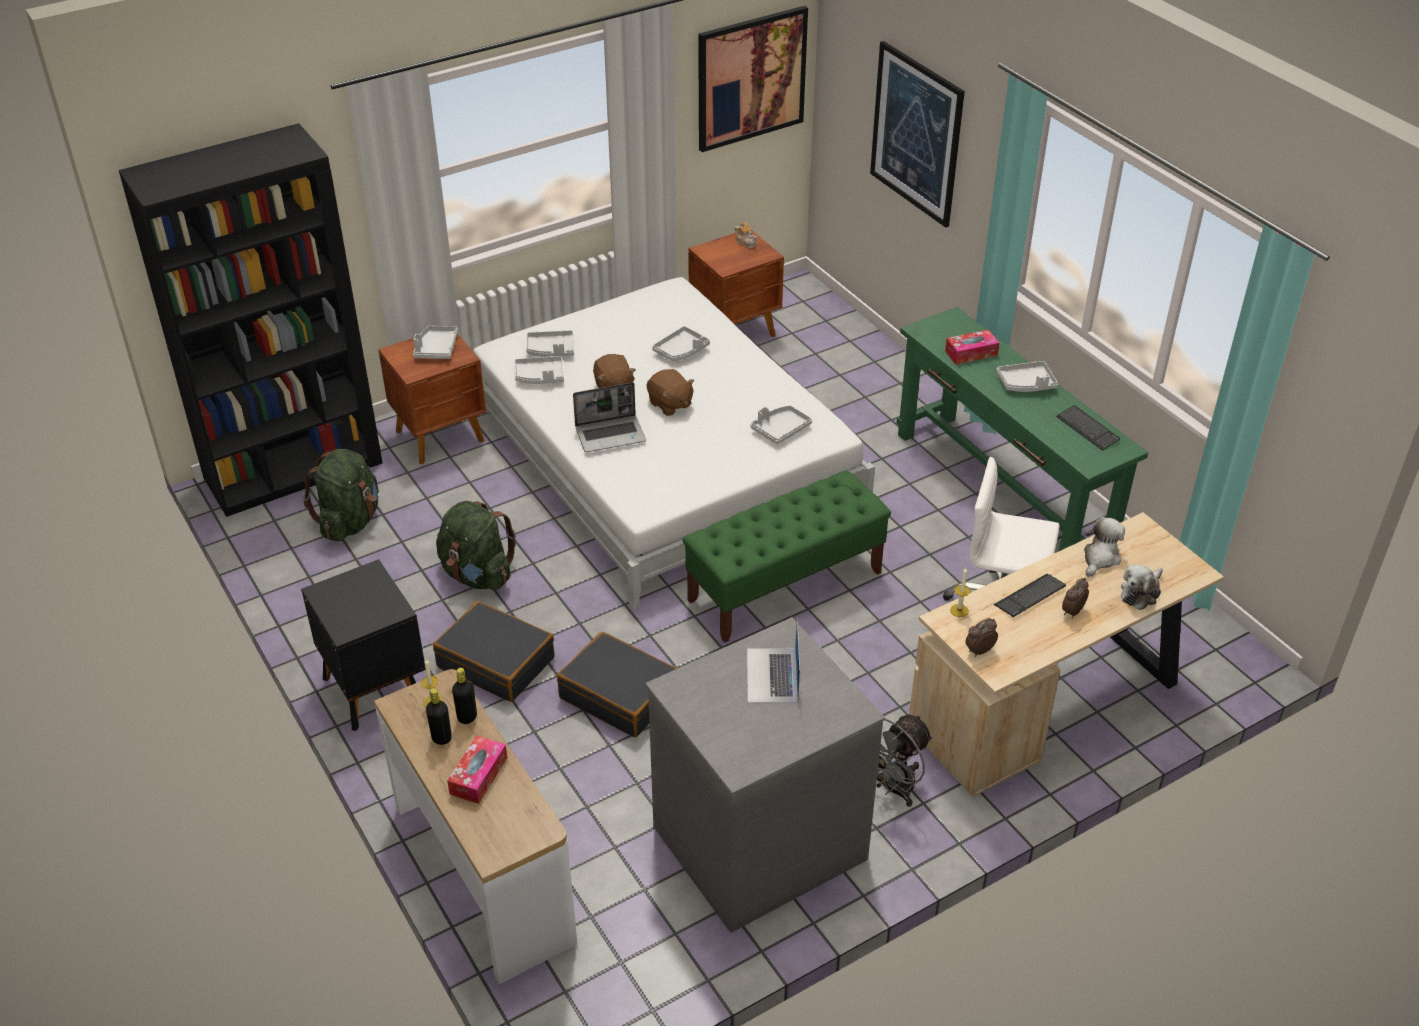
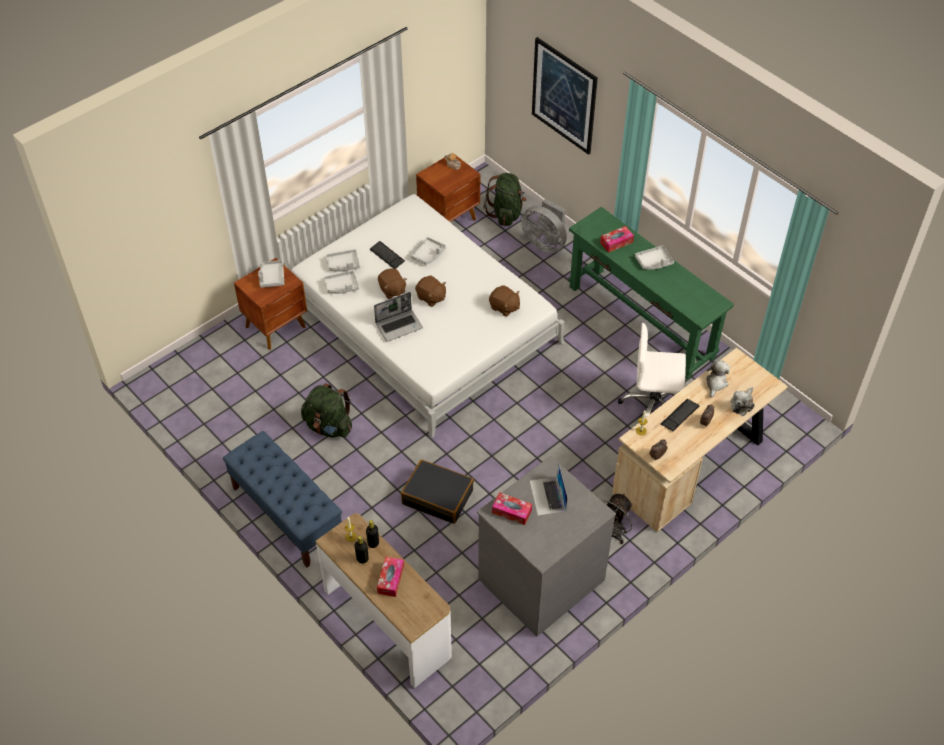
camera: 10 degrees left, 10 degrees up
black bookcase [119,123,383,517] -> none
black nightstand [301,559,426,731] -> blue bench [223,431,342,568]
green backpack [303,449,379,541] -> green backpack moved to [484,173,527,226]
black suitcase [433,601,554,702] -> none
green bench [683,470,891,643] -> none
picture [698,6,808,152] -> none
grey tray [750,405,812,445] -> brown plush toy [489,285,520,317]
keyboard [1056,405,1120,451] -> keyboard moved to [370,241,405,269]
none -> tissue box [492,492,532,525]
none -> grey fan [521,199,567,253]

